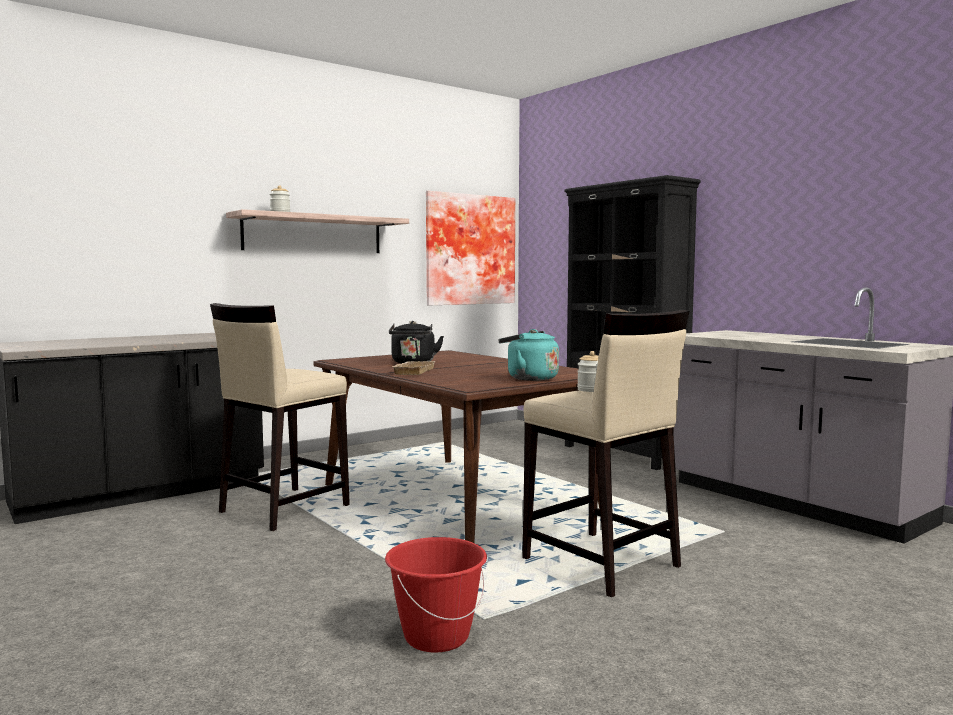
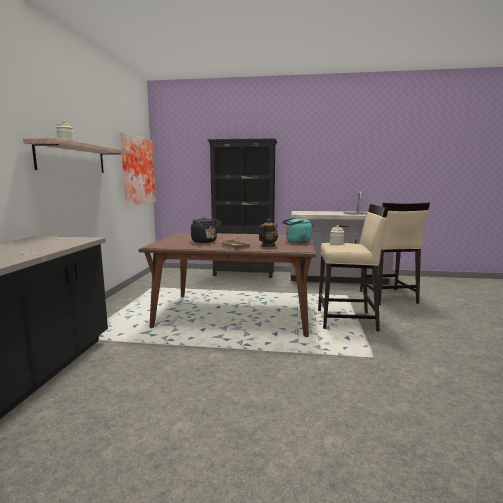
camera: 45 degrees left, 5 degrees up
beige stool [210,303,350,531] -> beige stool moved to [360,202,430,305]
red bucket [385,537,487,652] -> none
none -> teapot [259,218,278,247]

